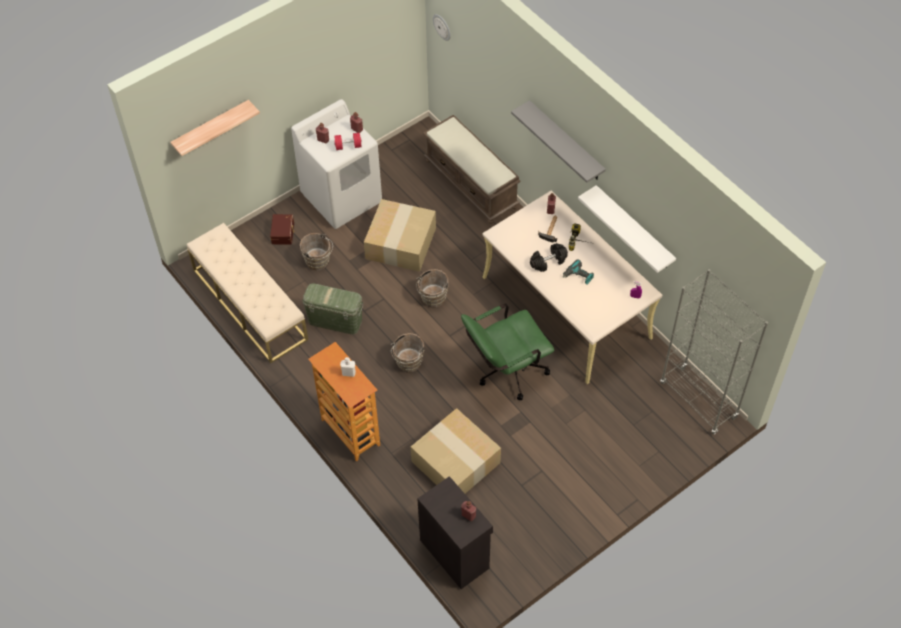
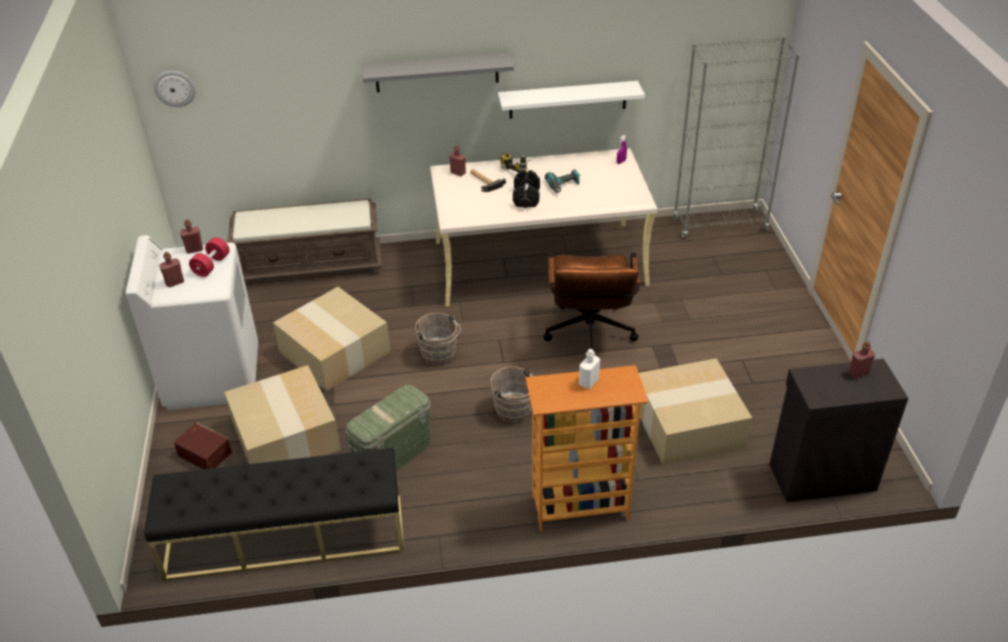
camera: 60 degrees left, 15 degrees down
shelf [171,100,260,156] -> none
beige bench [187,223,308,363] -> black bench [144,448,404,582]
brown bucket [300,233,333,271] -> cardboard box [224,365,341,464]
green office chair [461,304,554,400] -> brown office chair [543,253,640,356]

